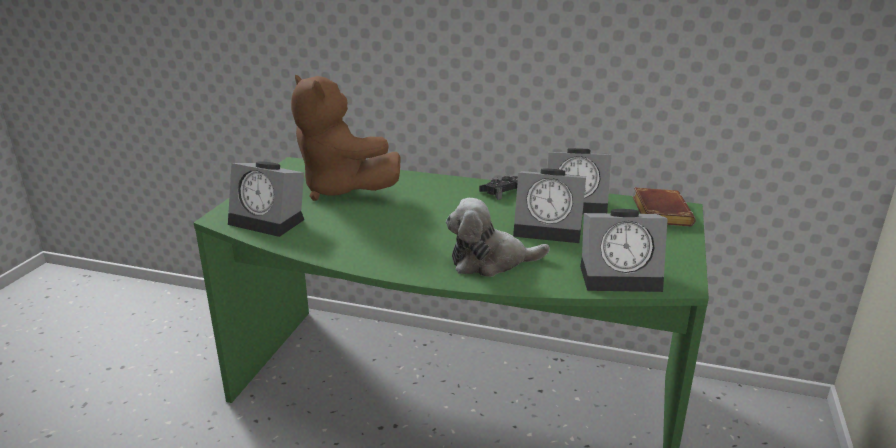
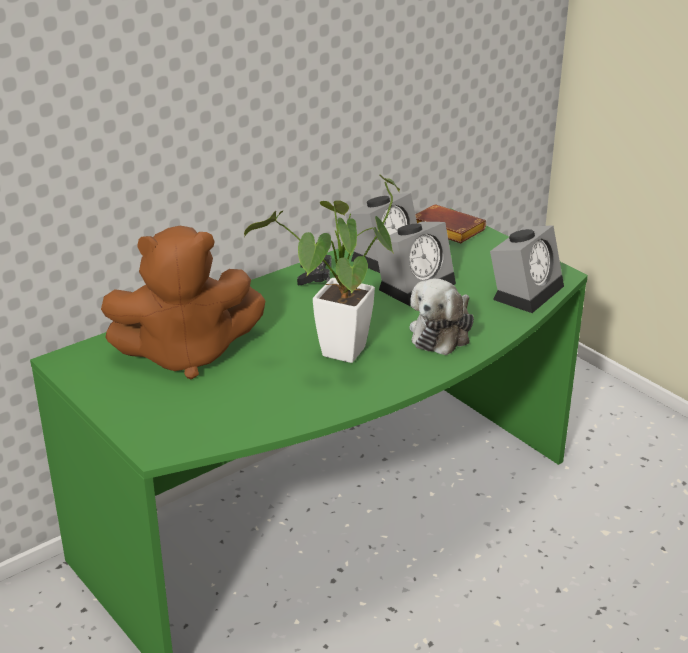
camera: 55 degrees left, 5 degrees up
alarm clock [228,161,304,237] -> none
none -> potted plant [244,174,400,363]

